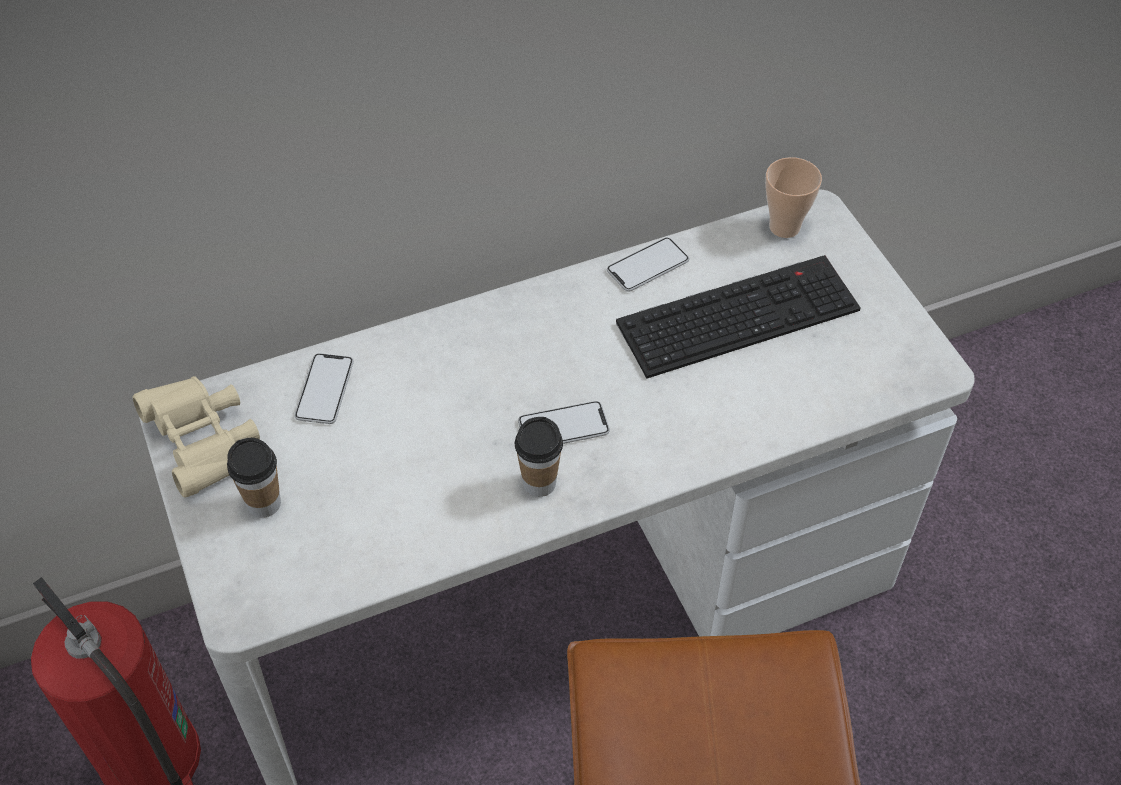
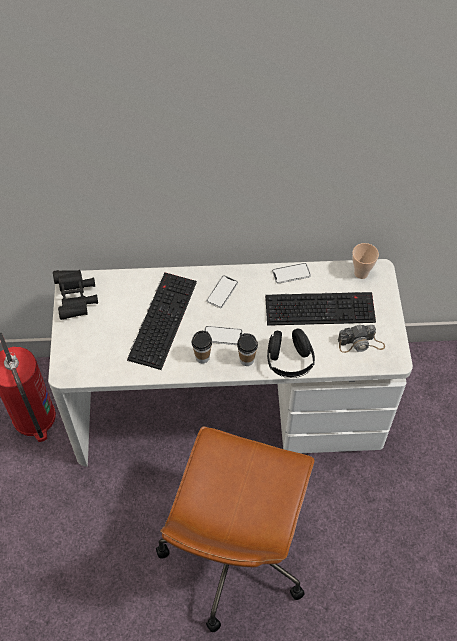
camera: 20 degrees right, 5 degrees up
beige binoculars [133,376,260,498] -> black binoculars [53,270,98,320]
cup [227,438,281,518] -> cup moved to [237,333,258,366]
phone [294,353,354,424] -> phone moved to [206,275,238,308]
none -> keyboard [127,272,197,370]
none -> black headphones [267,328,315,378]
none -> camera [338,324,385,353]

